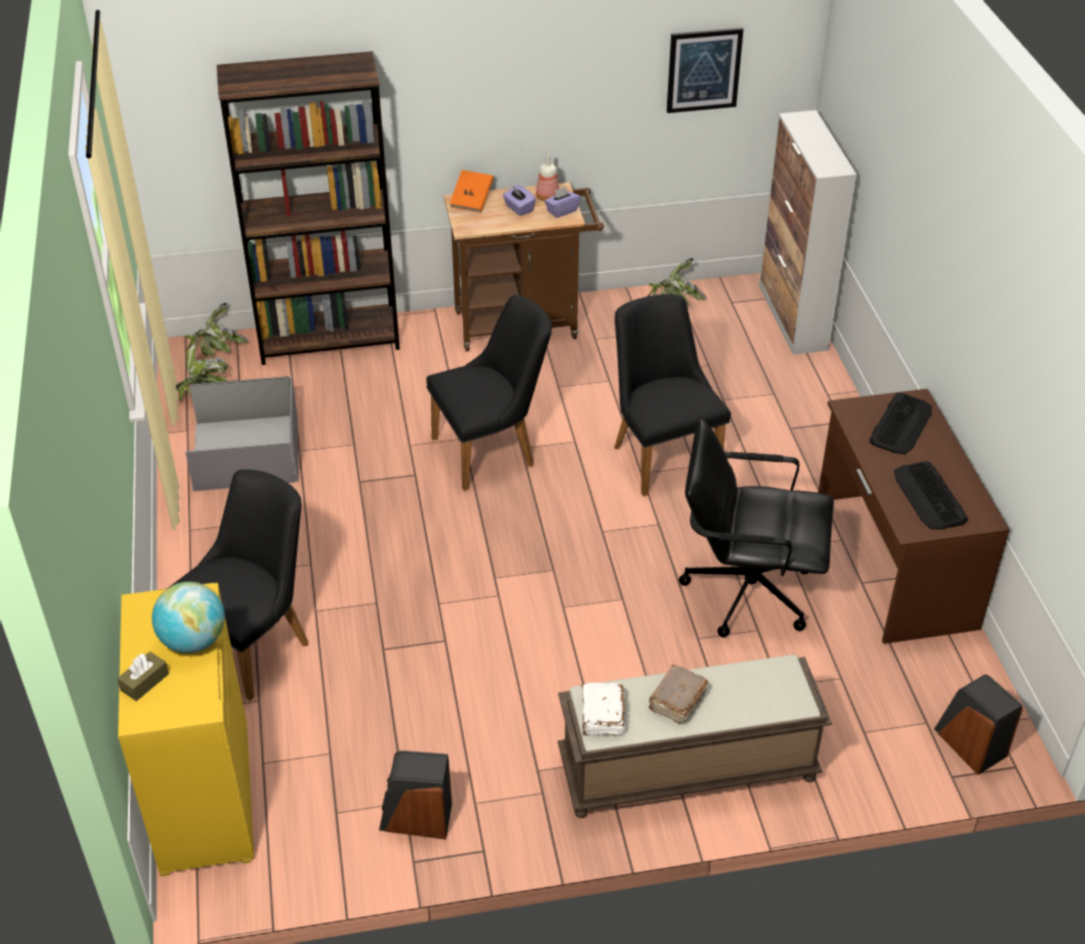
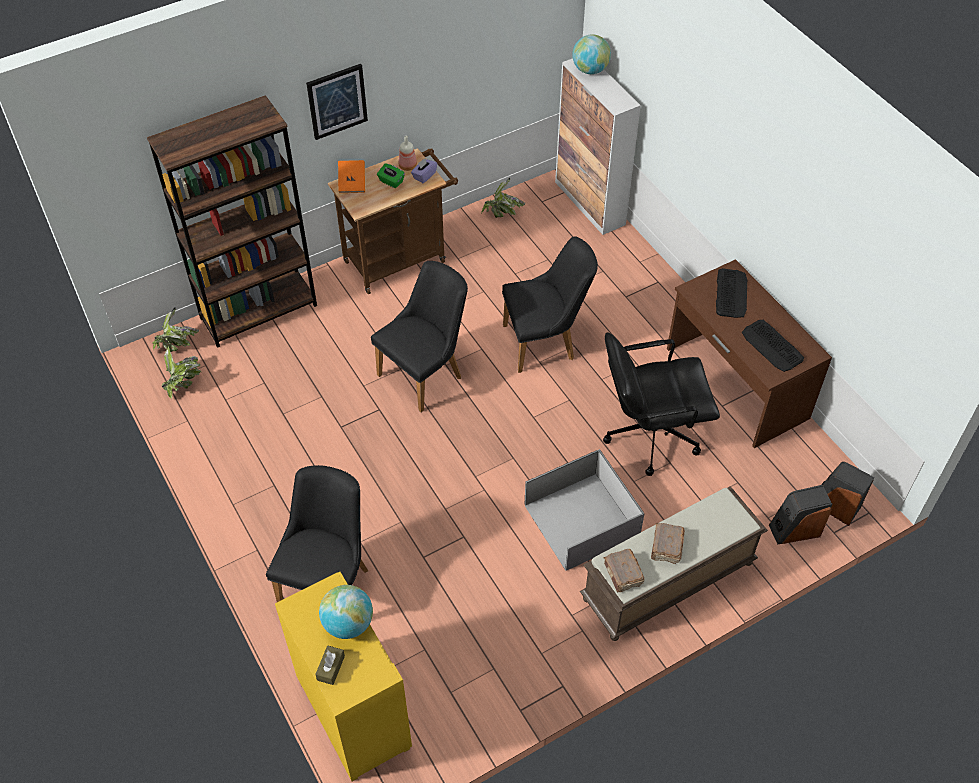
camera: 20 degrees left, 10 degrees up
grey storage box [185,376,298,491] -> grey storage box moved to [525,449,645,571]
speaker [379,751,452,839] -> speaker moved to [769,485,832,544]
purple tissue box [503,185,536,216] -> green tissue box [377,163,405,188]
white book [581,683,626,736] -> brown book [604,549,645,592]
black chair [614,294,731,496] -> black chair turned 120 degrees clockwise [502,236,598,373]
picture [667,27,744,113] -> picture moved to [306,64,368,140]
none -> globe [572,34,611,74]

